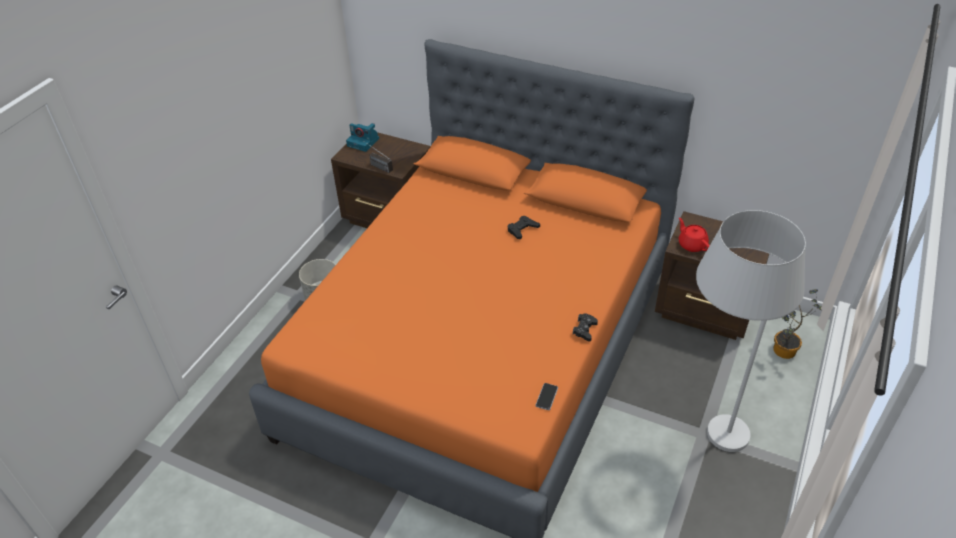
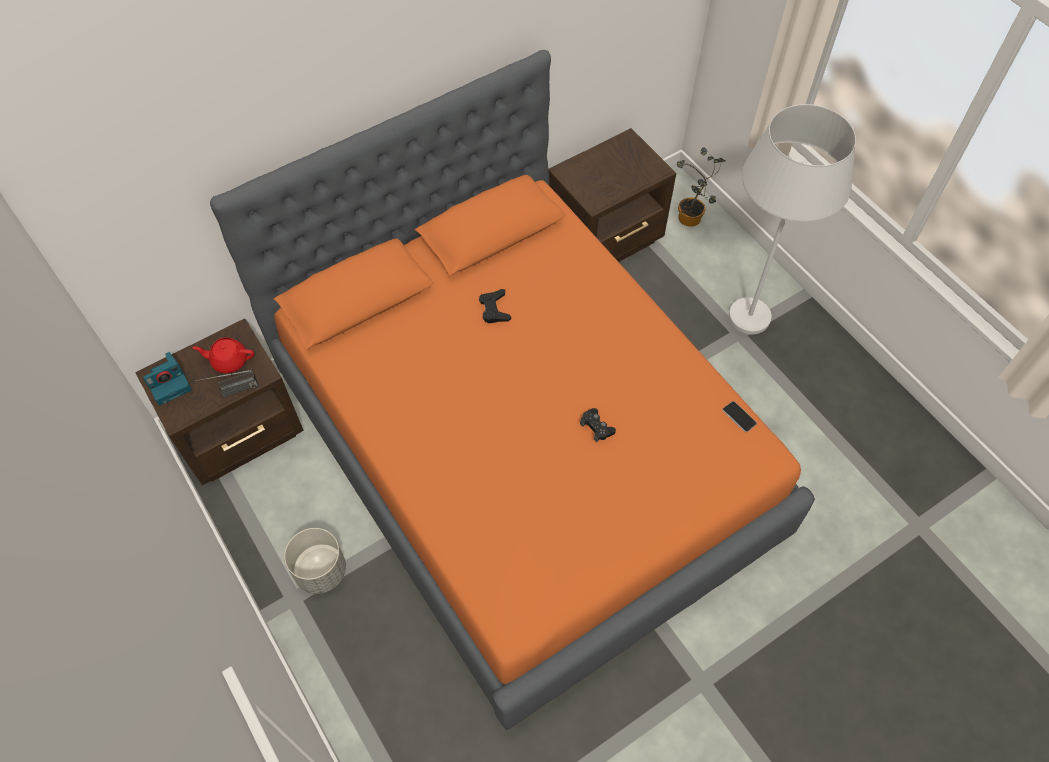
camera: 60 degrees left, 15 degrees up
black game controller [573,313,598,342] -> black game controller moved to [580,408,616,442]
red teapot [679,218,710,252] -> red teapot moved to [192,337,254,373]

